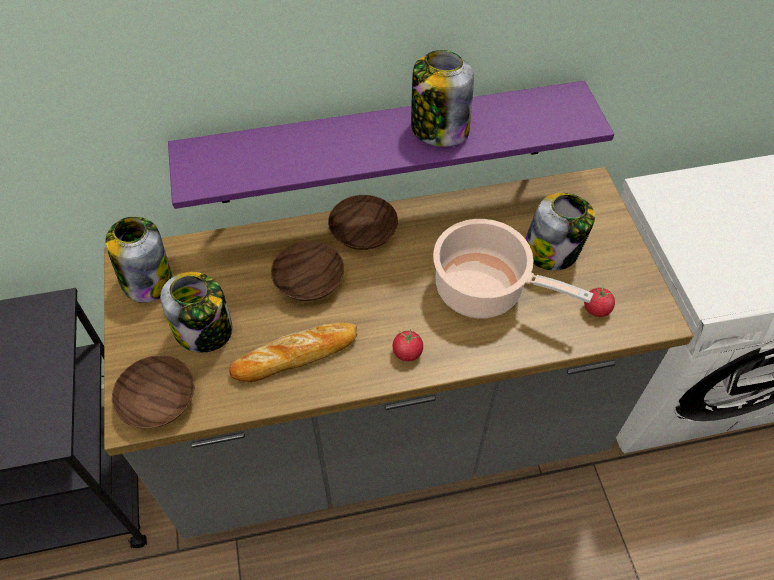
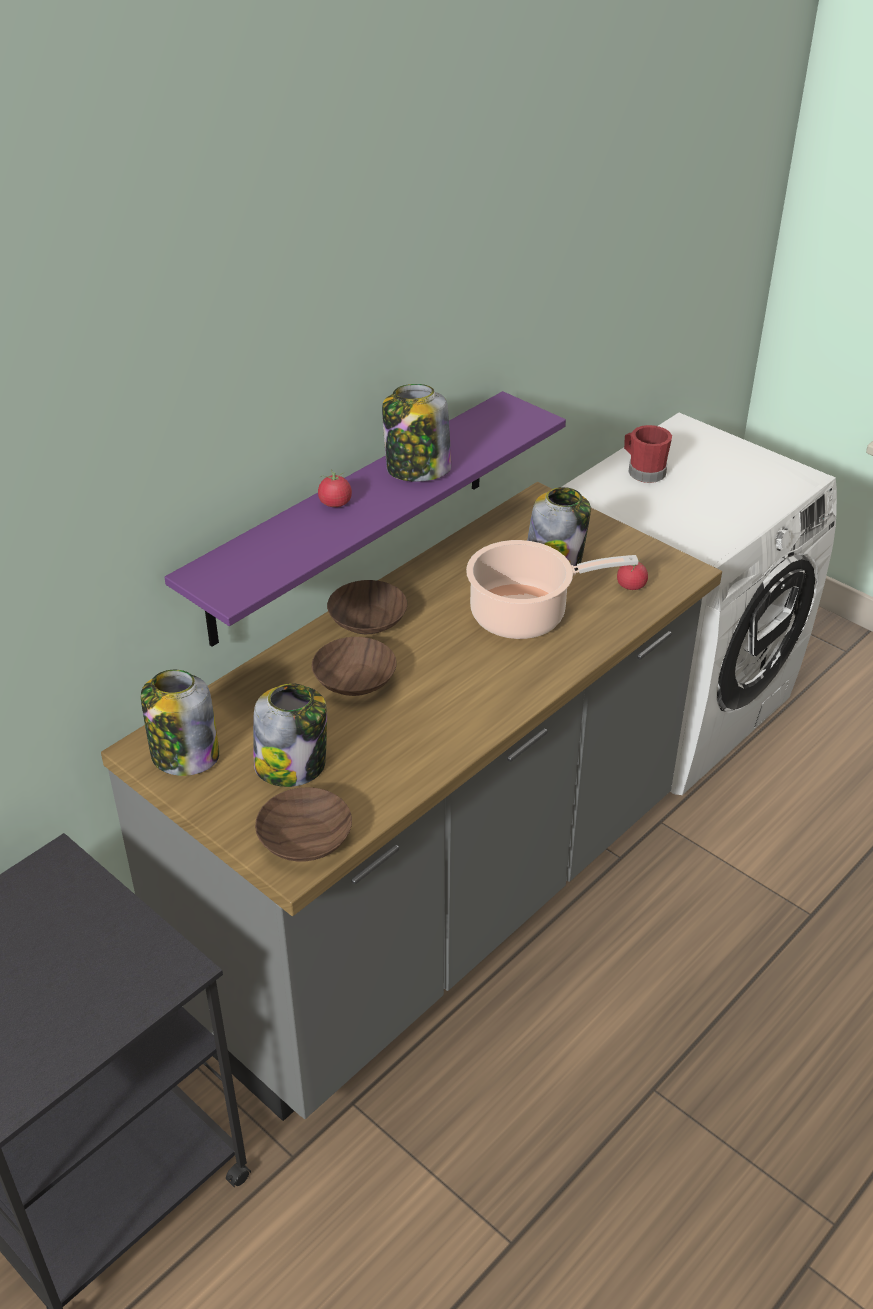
camera: 35 degrees left, 15 degrees down
bread [229,323,357,383] -> none
tomato [392,329,423,361] -> tomato moved to [318,469,352,507]
none -> red mug [624,425,672,483]

